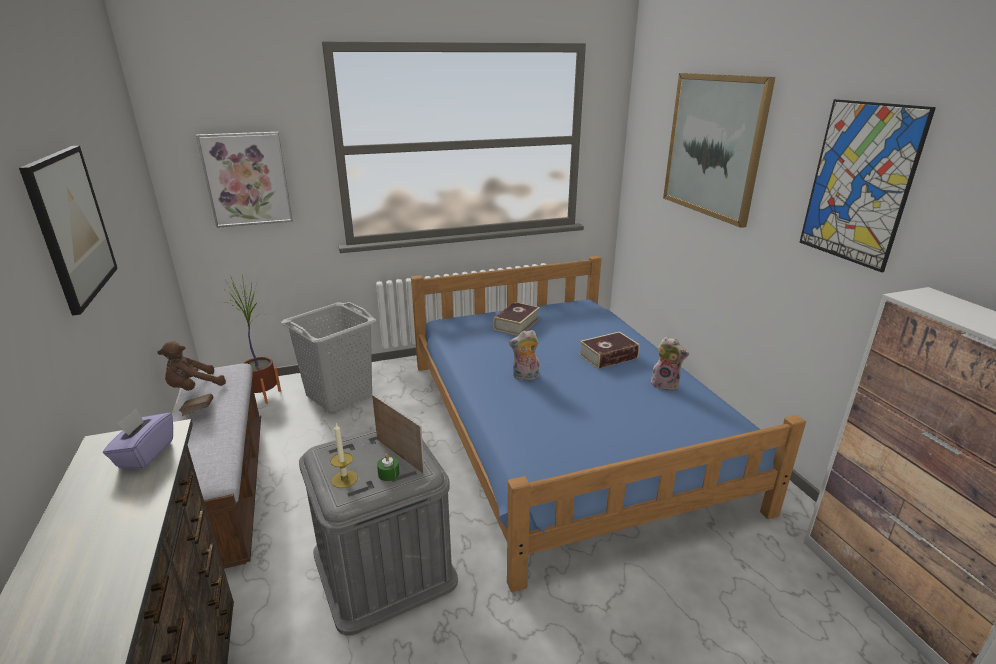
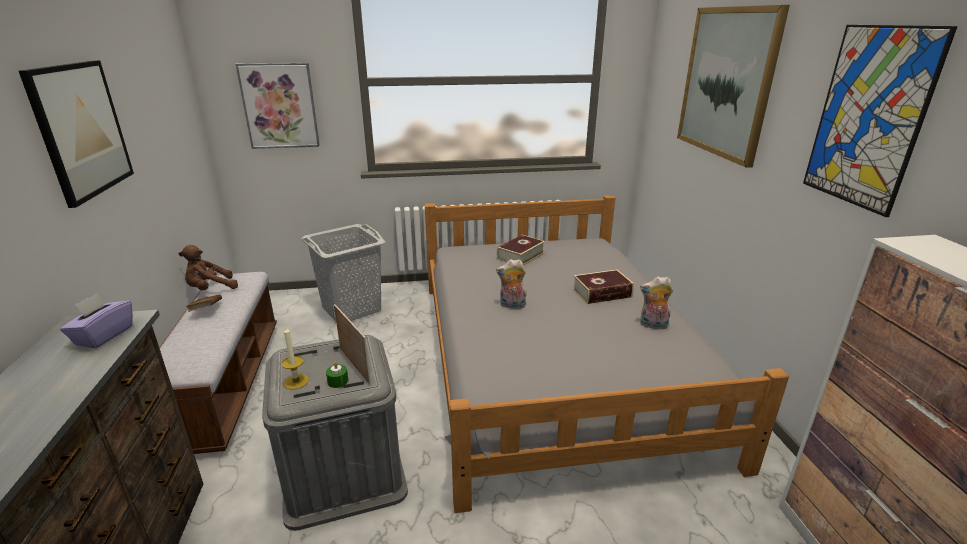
camera: 10 degrees right, 0 degrees up
potted plant [222,274,281,404] -> none
blue bed [411,256,806,592] -> grey bed [425,195,789,513]
plush toy [651,336,689,391] -> plush toy turned 150 degrees clockwise [640,276,673,330]

